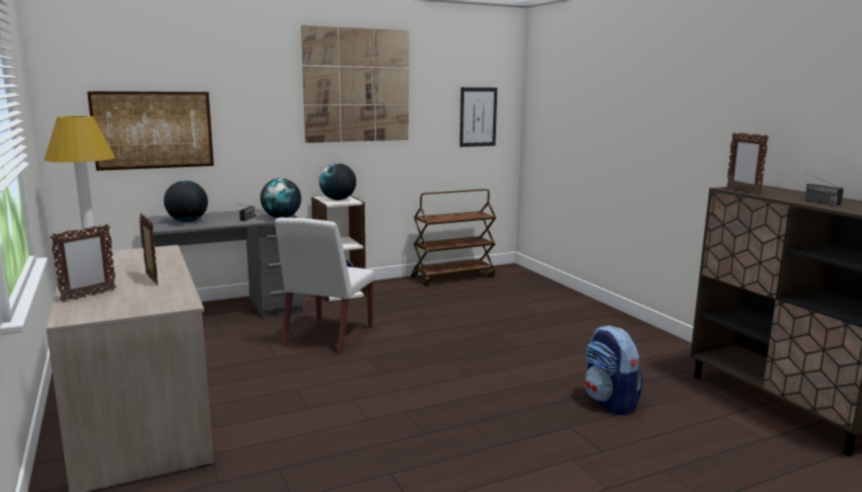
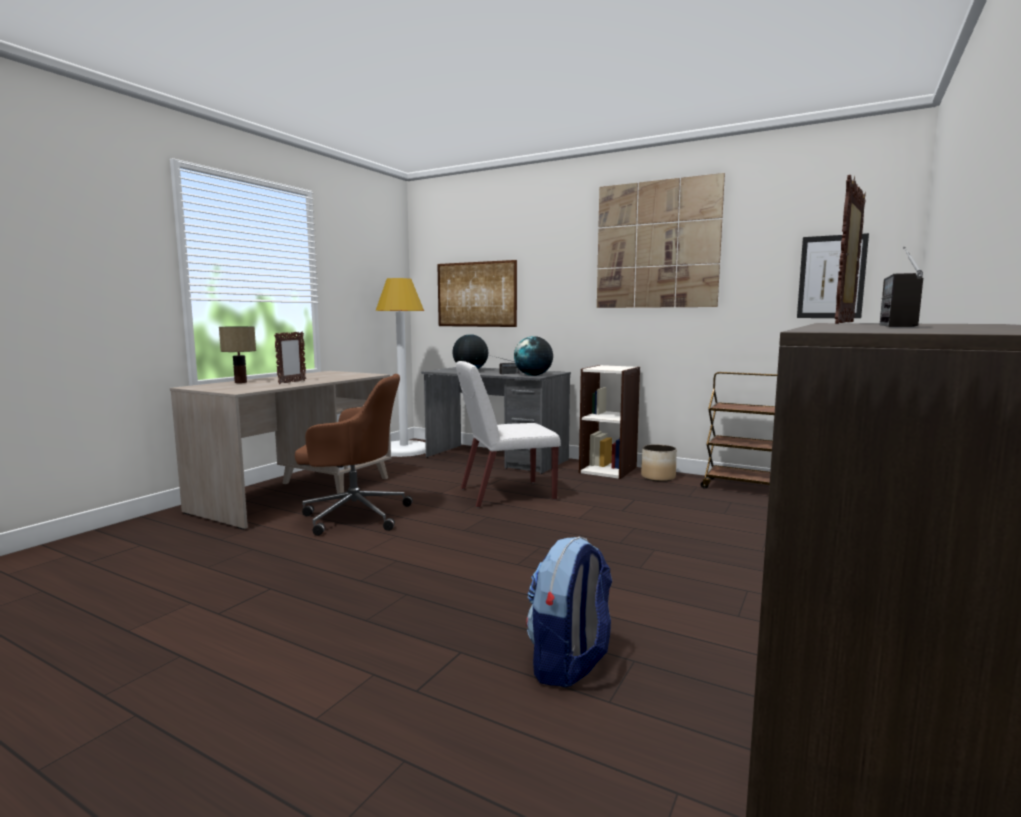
camera: 55 degrees right, 5 degrees down
picture frame [50,224,117,302] -> table lamp [219,326,256,383]
globe [319,163,356,200] -> none
none -> brown office chair [295,374,413,536]
none -> planter [641,444,677,482]

